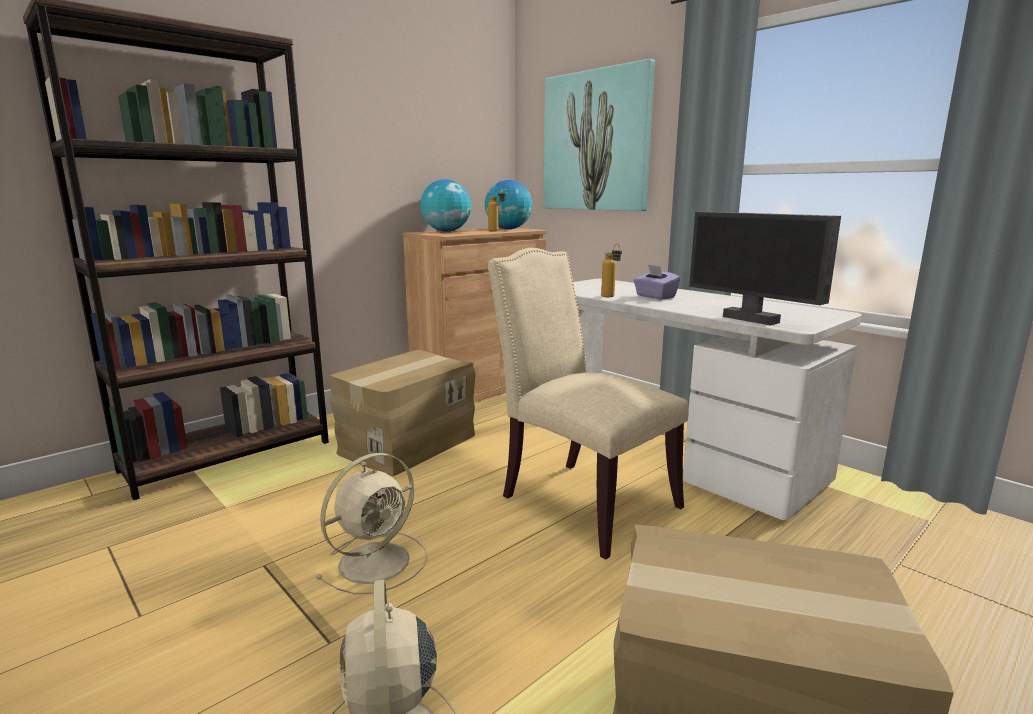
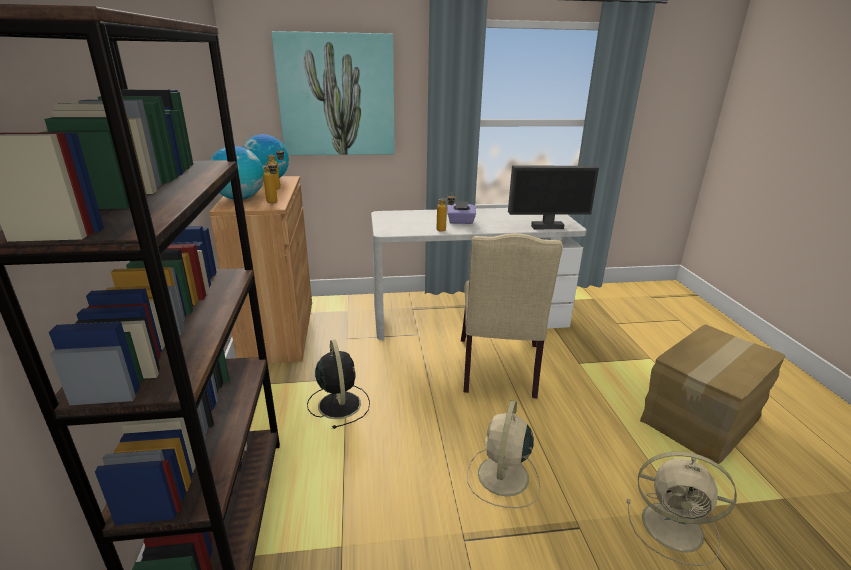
camera: 55 degrees left, 10 degrees up
beige fan [315,453,428,594] -> beige fan turned 150 degrees counterclockwise [467,400,540,508]
cardboard box [329,350,476,476] -> black fan [307,340,370,429]
beige chair [488,248,688,560] -> beige chair turned 75 degrees counterclockwise [461,233,563,398]
none -> bottle [263,159,277,203]

